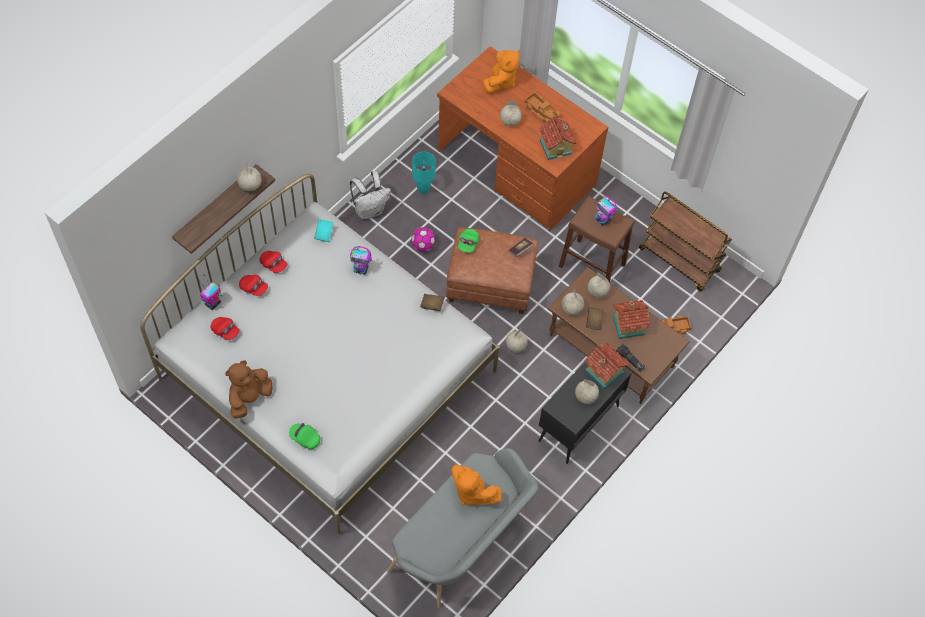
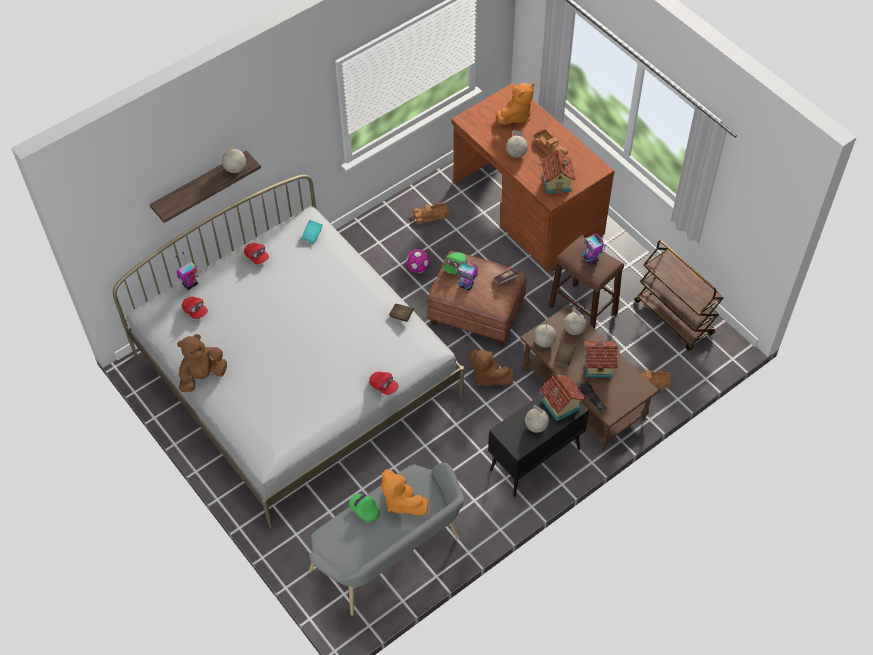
camera: 15 degrees right, 5 degrees down
red cap [239,275,268,296] -> red cap moved to [369,372,399,395]
green cap [289,423,320,450] -> green cap moved to [349,494,380,522]
white backpack [350,171,391,219] -> none
toy robot [350,246,372,275] -> toy robot moved to [457,261,478,291]
turquoise table lamp [412,152,436,194] -> toy truck [412,203,450,224]
globe [506,328,528,353] -> brown plush toy [469,349,514,387]

